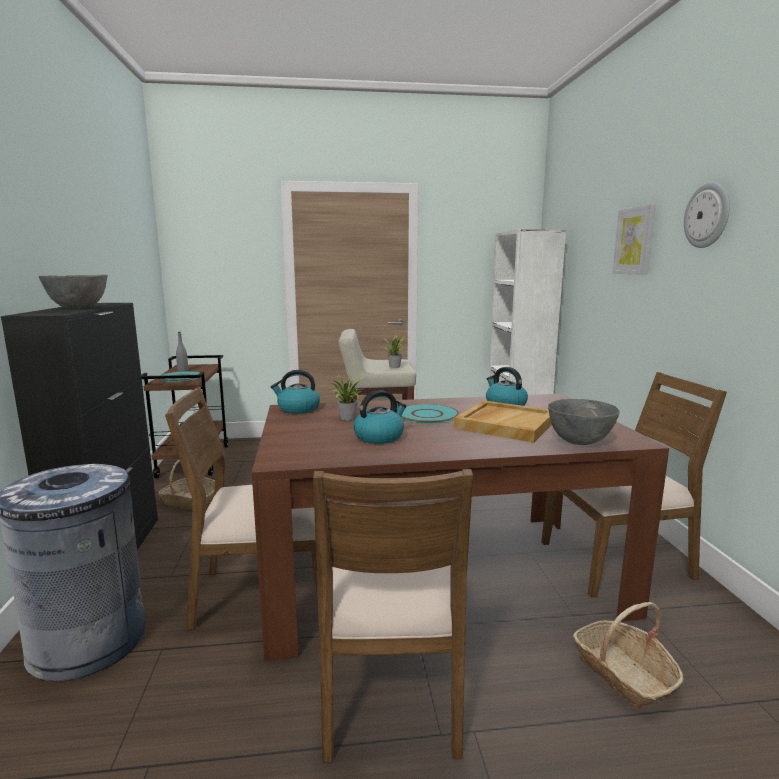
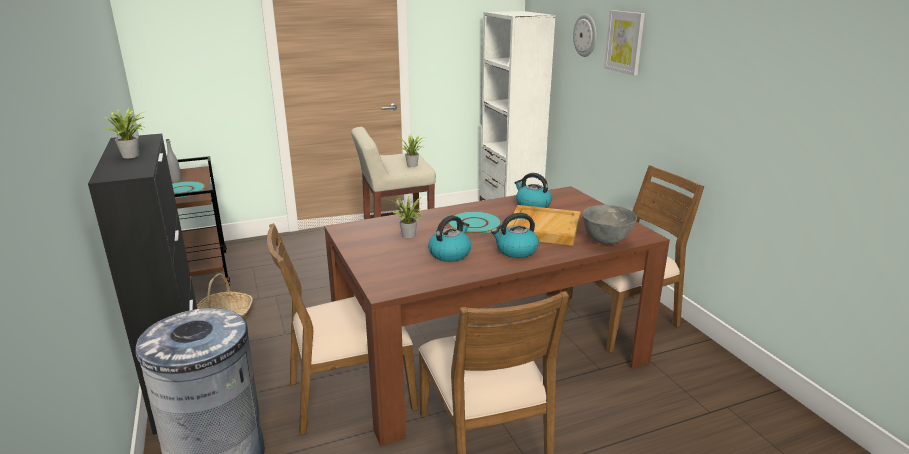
camera: 15 degrees left, 10 degrees up
grey bowl [39,275,108,309] -> potted plant [103,108,147,158]
kettle [271,370,320,414] -> kettle moved to [491,213,539,258]
basket [573,602,684,708] -> none
wall clock [684,182,730,248] -> wall clock moved to [573,14,597,57]

